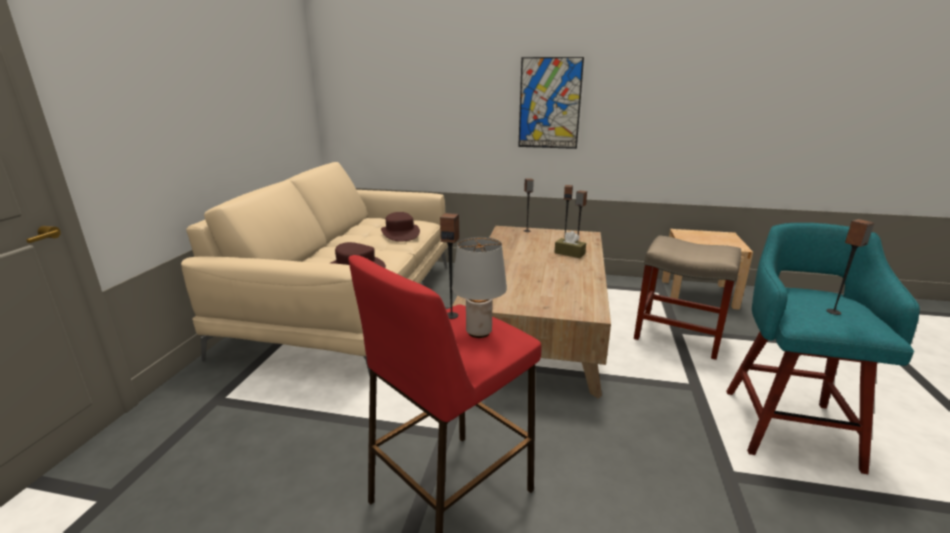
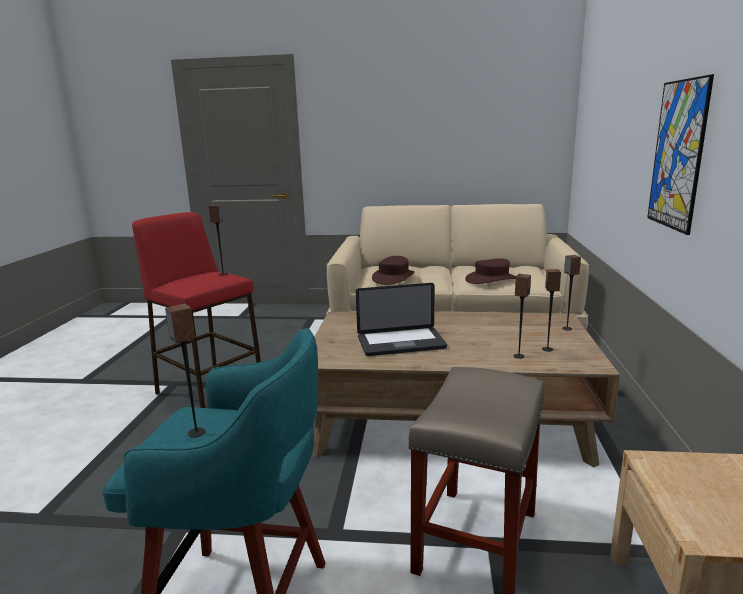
camera: 85 degrees right, 5 degrees down
grey table lamp [452,237,507,338] -> none
brown tissue box [554,231,586,258] -> none
none -> laptop [356,283,447,356]

